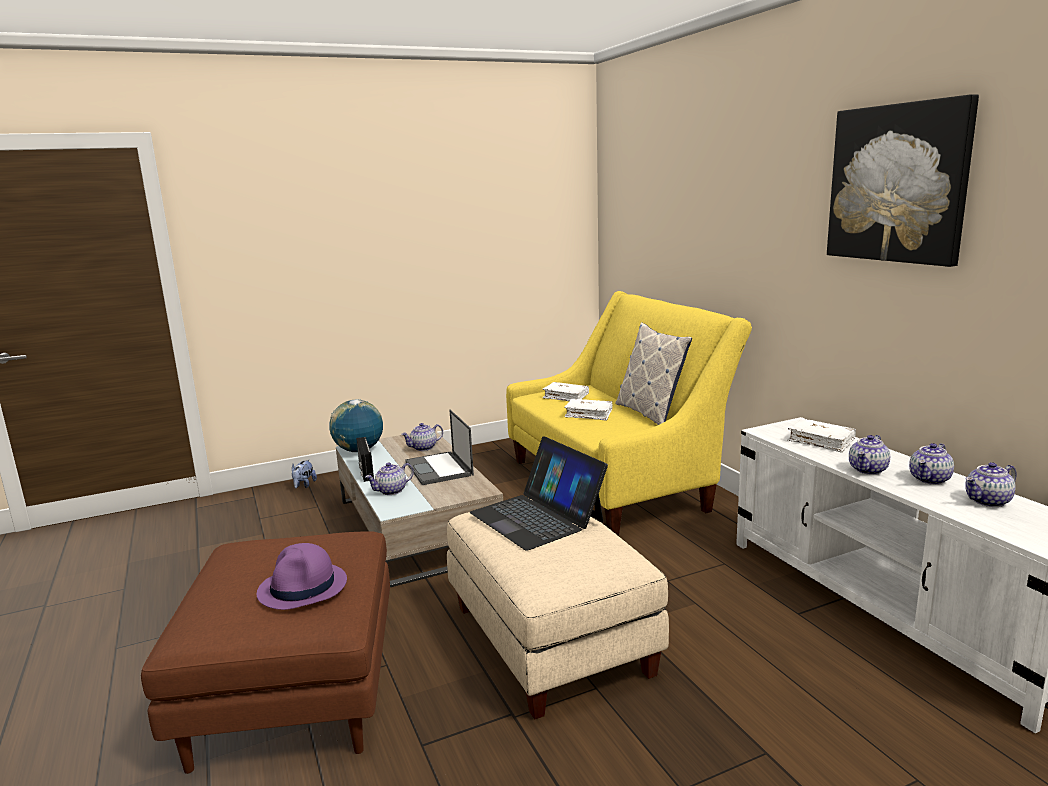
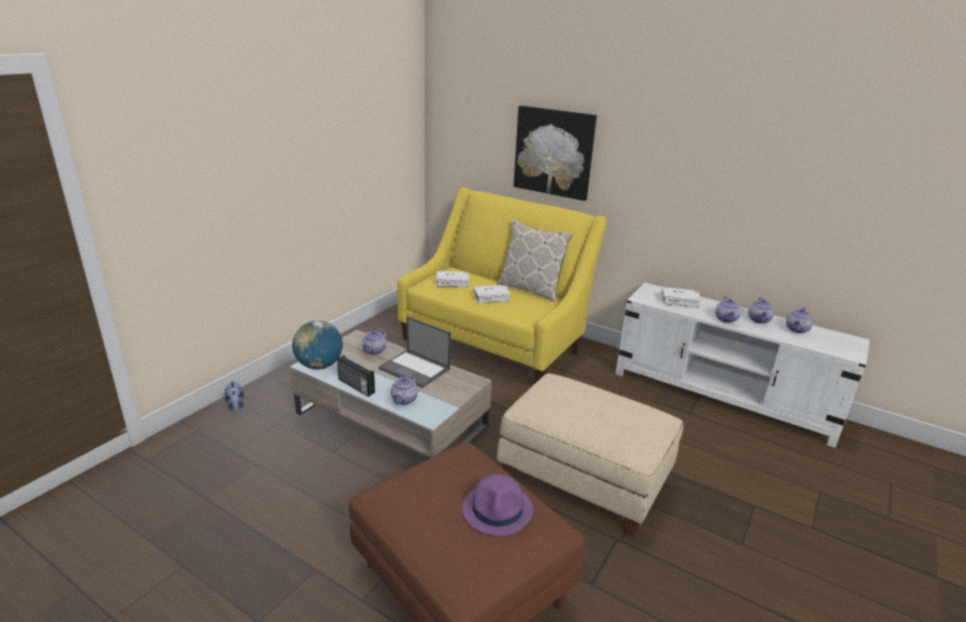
camera: 35 degrees left, 10 degrees up
laptop [470,436,608,551] -> none
picture [827,94,979,267] -> picture moved to [514,105,597,201]

